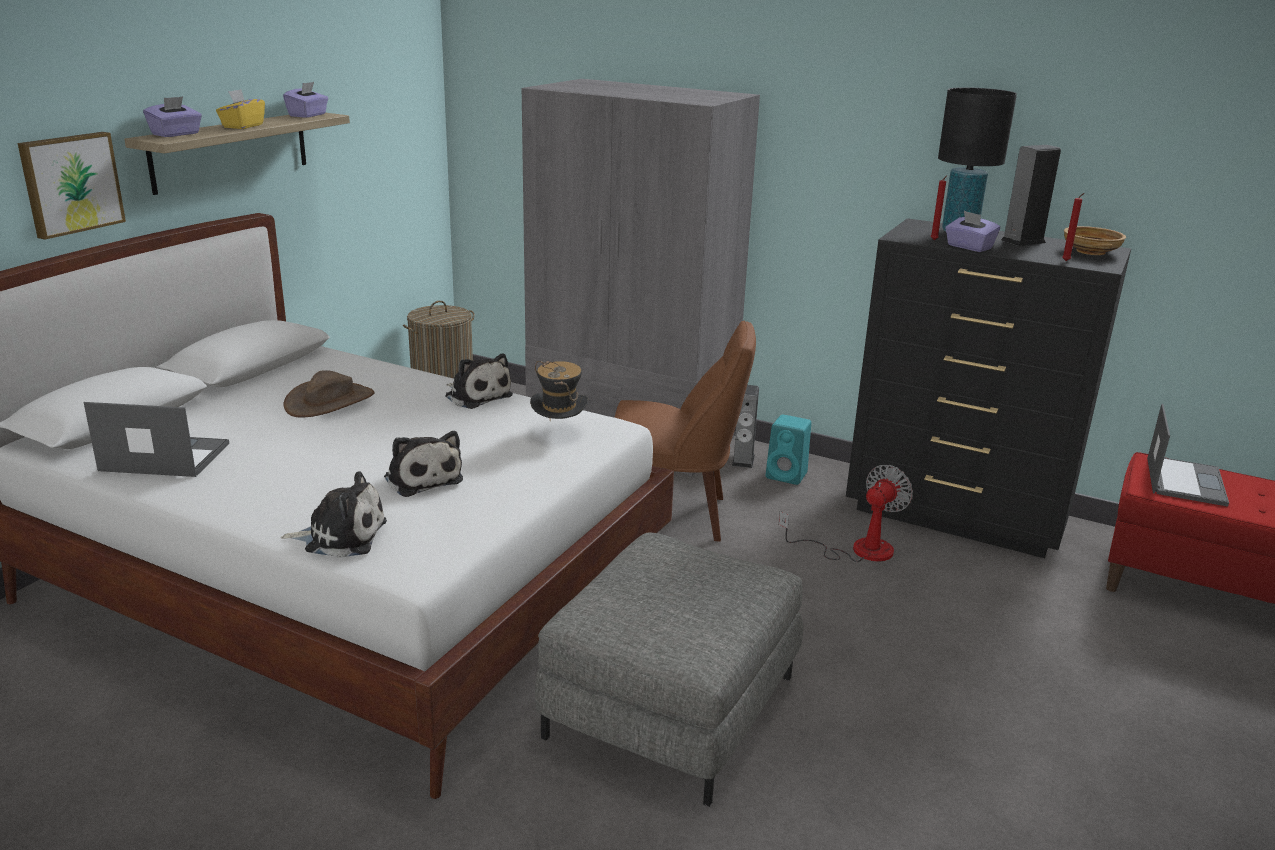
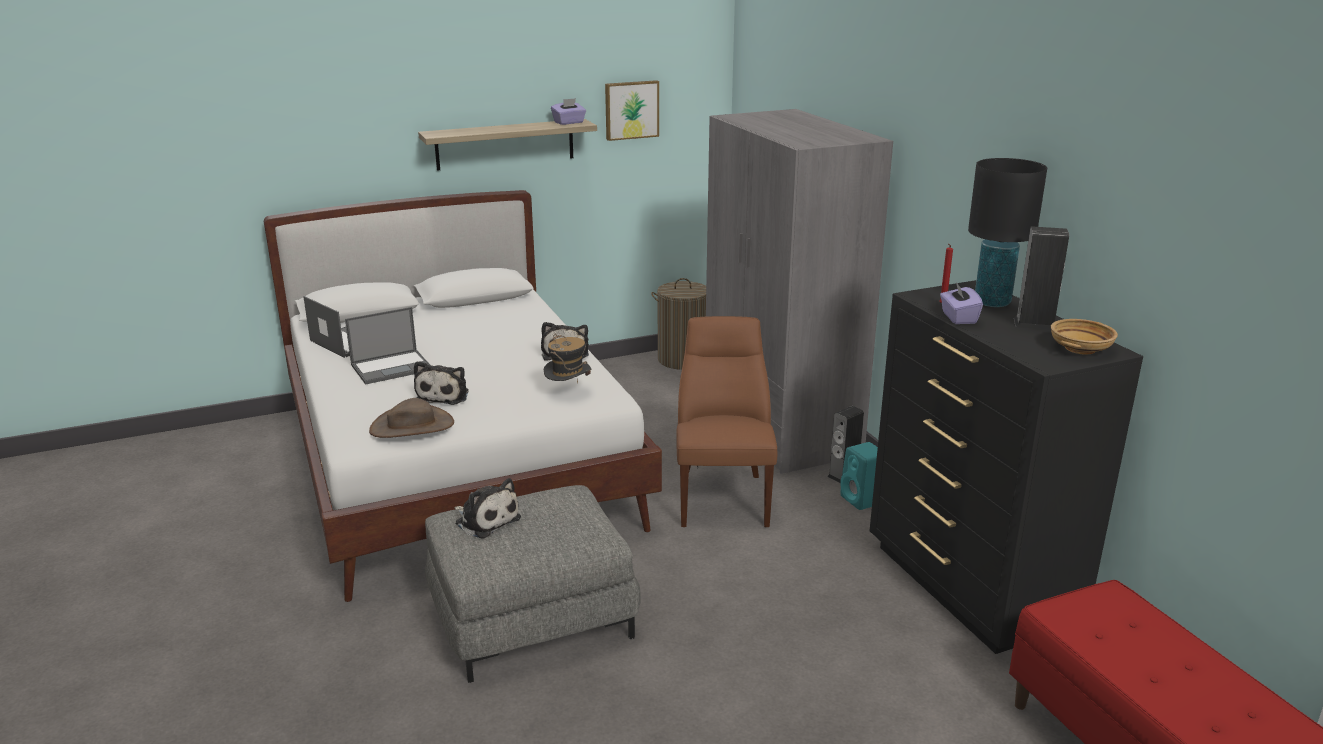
camera: 40 degrees right, 0 degrees up
picture [18,132,126,240] -> picture moved to [605,80,659,141]
purple tissue box [143,96,202,137] -> none
yellow tissue box [216,89,265,129] -> none
plush toy [281,471,387,558] -> plush toy moved to [454,478,521,539]
brown hat [284,370,374,417] -> brown hat moved to [369,398,454,438]
brown chair [614,321,756,541] -> brown chair turned 135 degrees counterclockwise [676,316,777,527]
fan [779,465,913,562] -> none
red candle [1062,193,1084,261] -> none
laptop [1147,404,1229,507] -> laptop moved to [345,307,431,385]

